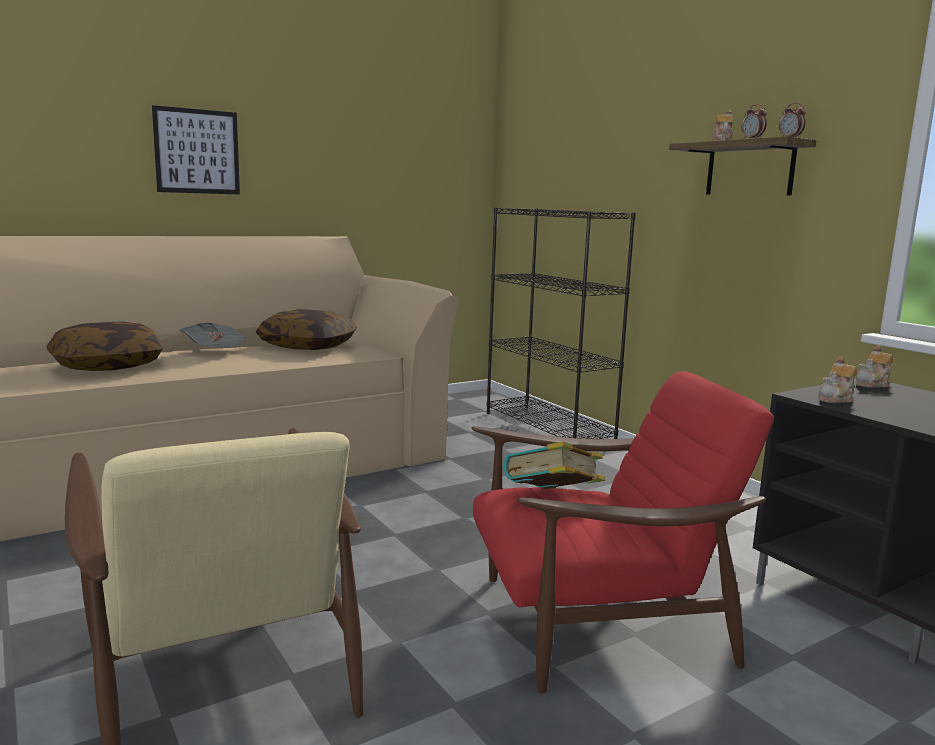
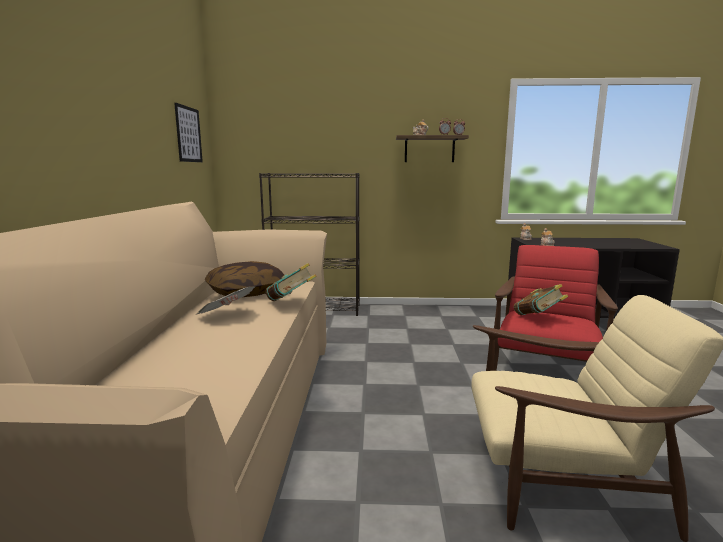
camera: 55 degrees left, 0 degrees up
pillow [46,321,164,371] -> none
picture [152,105,240,195] -> picture moved to [174,103,203,162]
none -> book [266,263,317,301]

